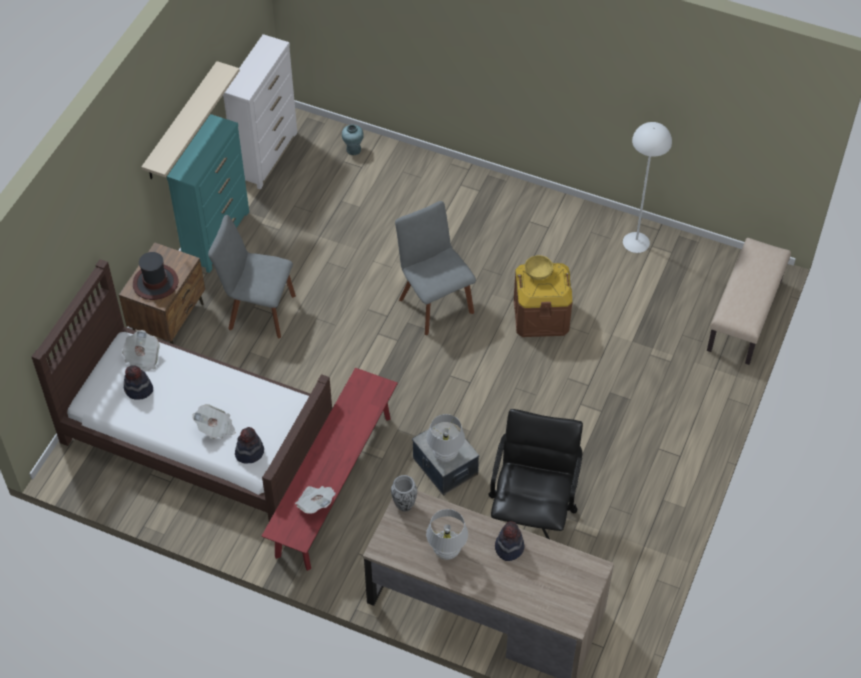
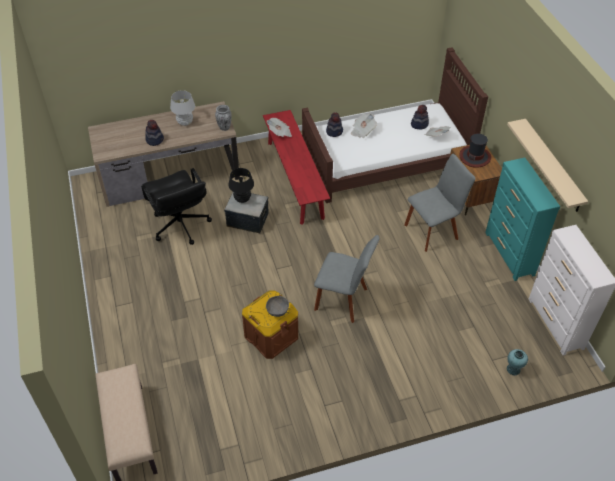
camera: 140 degrees right, 5 degrees down
white table lamp [426,414,465,462] -> black table lamp [228,168,254,203]
yellow bowl [525,255,553,280] -> grey bowl [266,296,289,317]
white floor lamp [623,122,672,253] -> none

